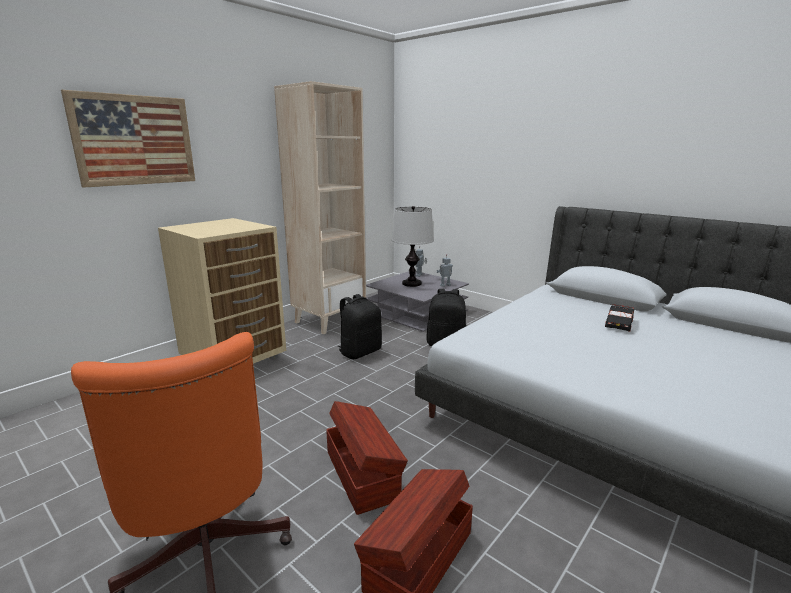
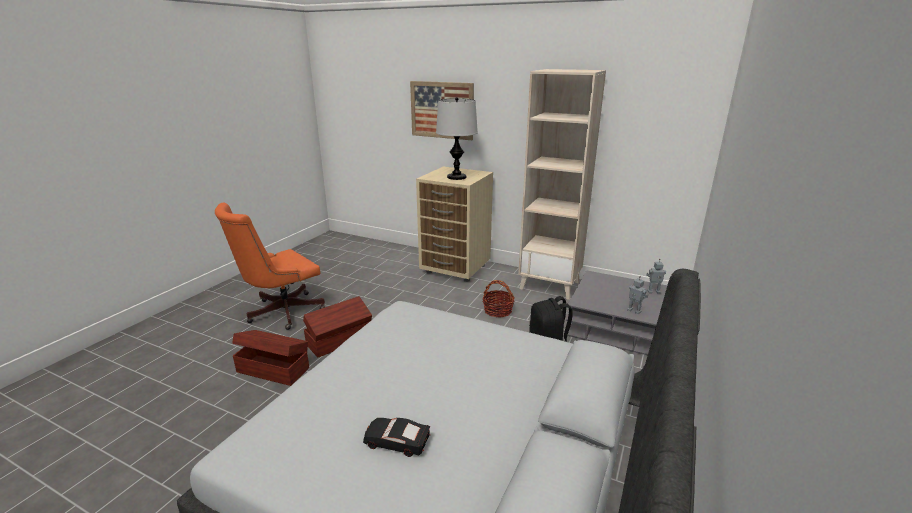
camera: 75 degrees right, 5 degrees up
black backpack [338,294,382,359] -> basket [482,280,515,318]
table lamp [392,206,434,287] -> table lamp moved to [436,97,478,180]
black toy car [605,304,634,332] -> black toy car moved to [363,418,431,457]

